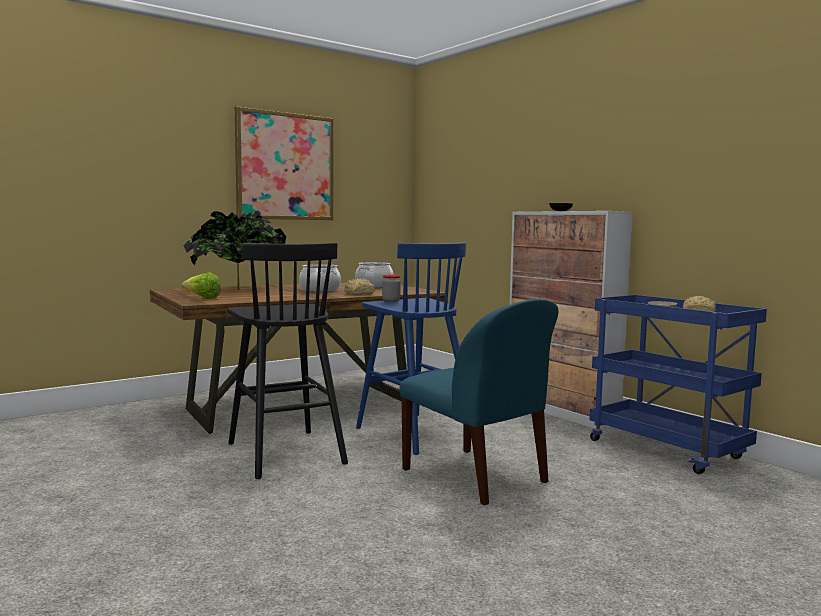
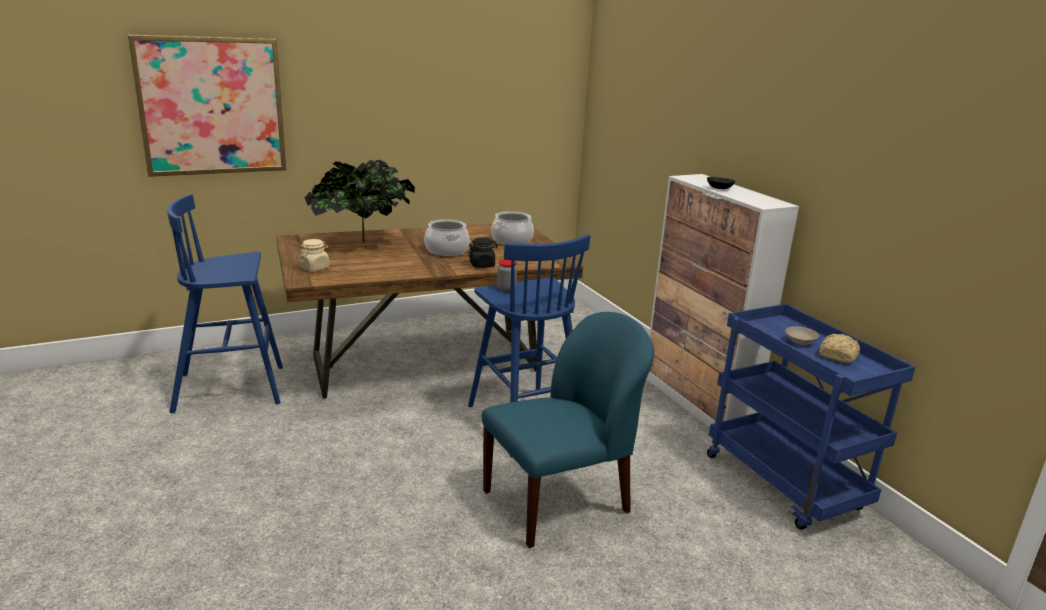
camera: 10 degrees right, 15 degrees up
lettuce [182,272,221,299] -> beige jar [299,239,329,271]
black stool [227,243,348,479] -> none
picture [235,106,334,220] -> picture moved to [128,35,286,177]
bread [344,278,375,295] -> black jar [468,237,498,268]
blue chair [399,299,558,506] -> blue chair turned 90 degrees counterclockwise [482,312,654,548]
none -> blue stool [167,194,283,413]

